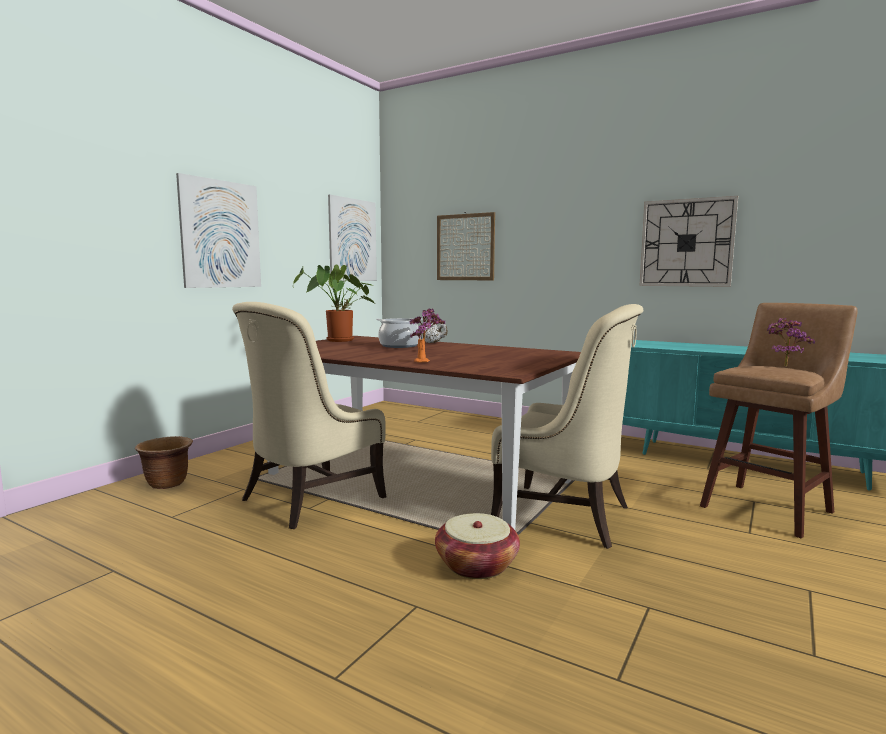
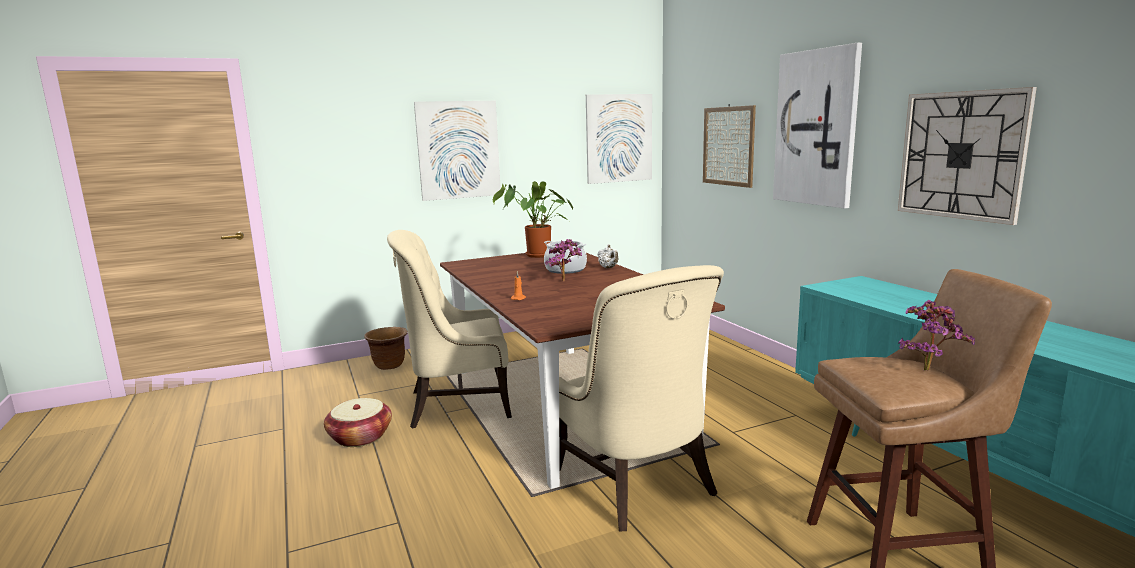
camera: 35 degrees right, 5 degrees up
basket [435,513,520,579] -> basket moved to [324,398,392,447]
none -> picture [773,43,862,209]

